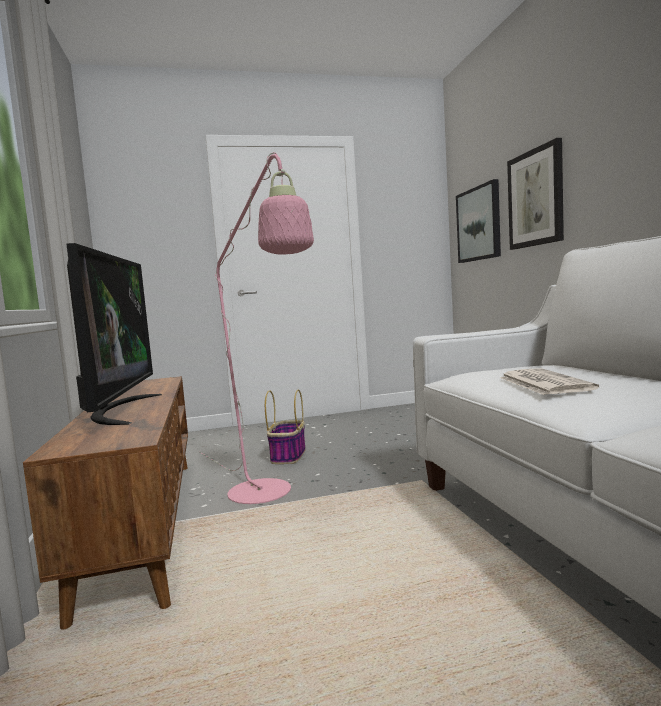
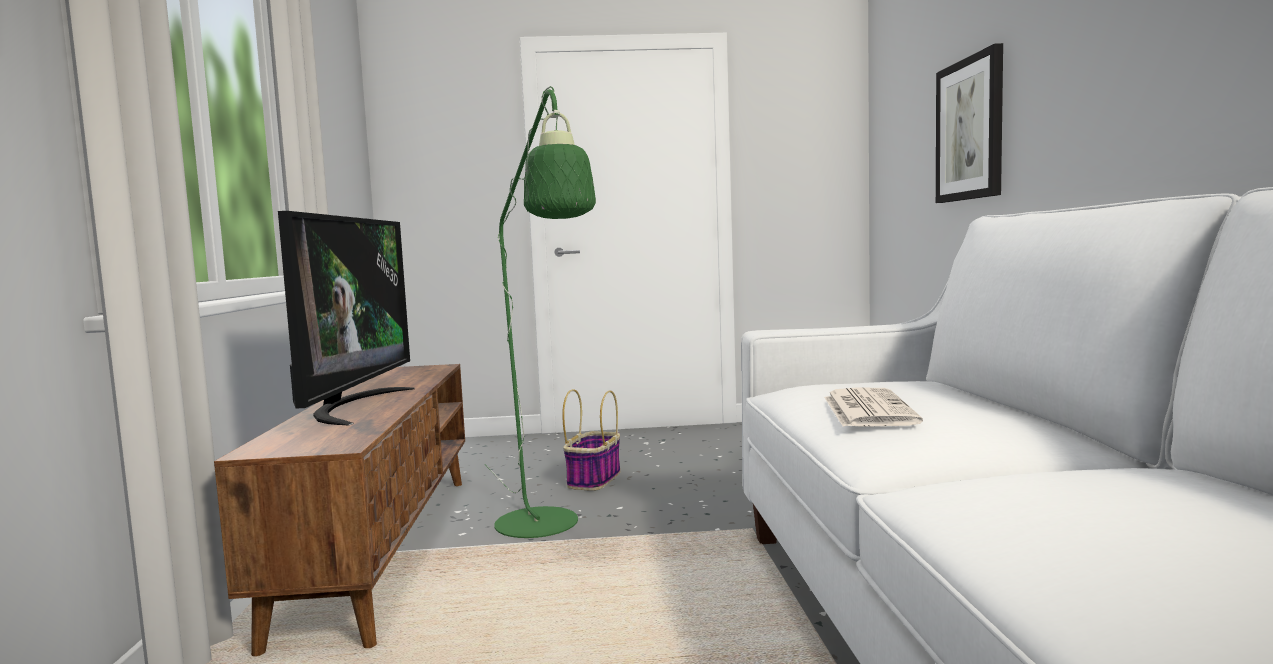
camera: 10 degrees right, 0 degrees up
pink floor lamp [200,152,314,504] -> green floor lamp [485,86,596,538]
picture [456,179,501,263] -> none

